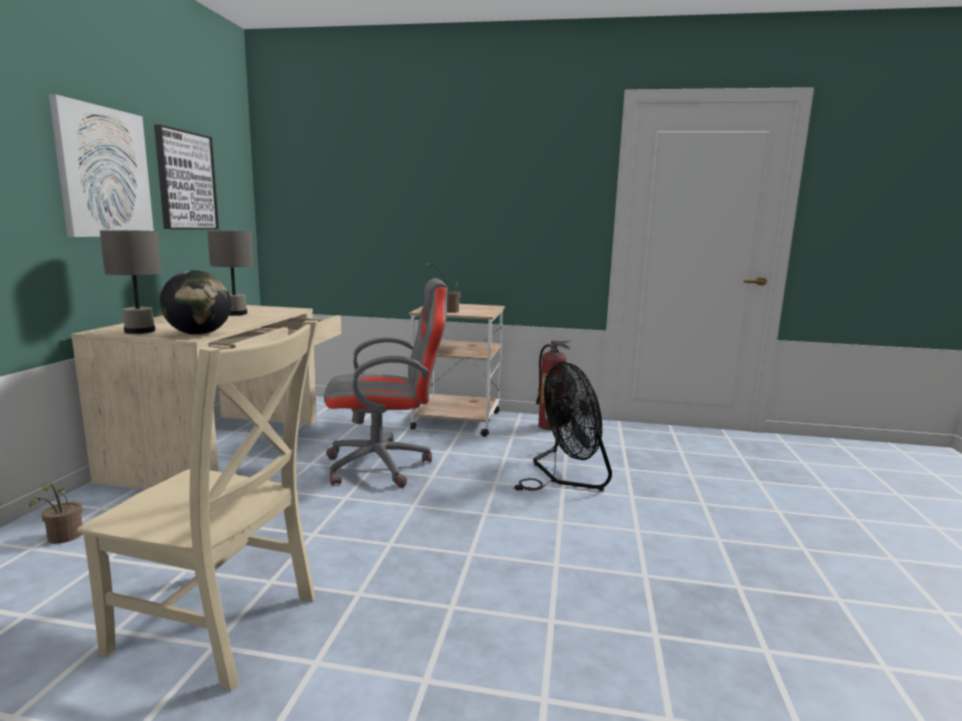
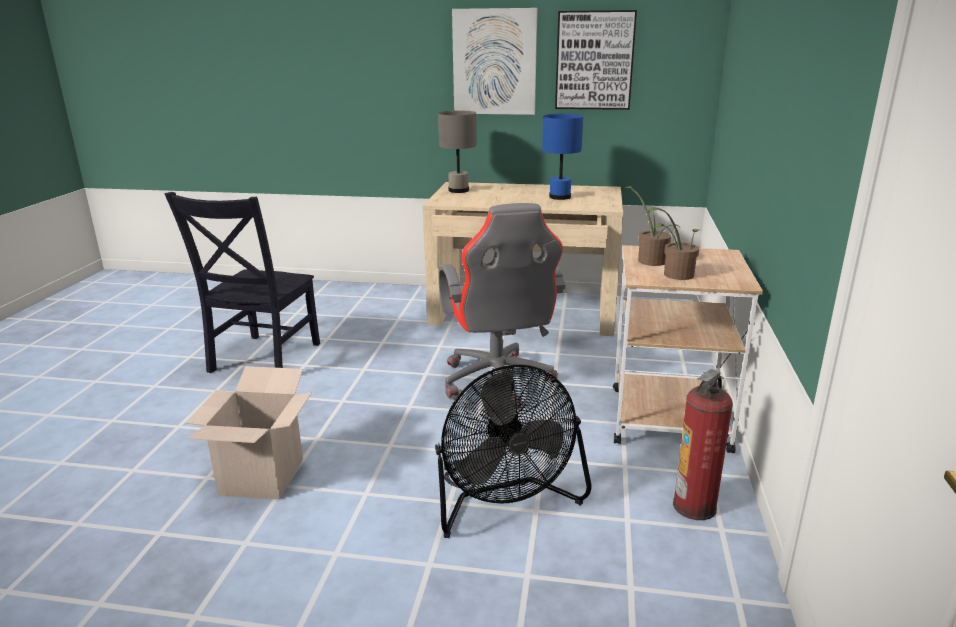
camera: 90 degrees right, 10 degrees up
potted plant [29,483,83,544] -> potted plant moved to [648,207,700,280]
beige chair [77,320,318,691] -> black chair [164,192,320,373]
globe [160,270,231,335] -> none
grey table lamp [208,231,253,316] -> blue table lamp [542,114,583,200]
none -> cardboard box [186,366,312,500]

